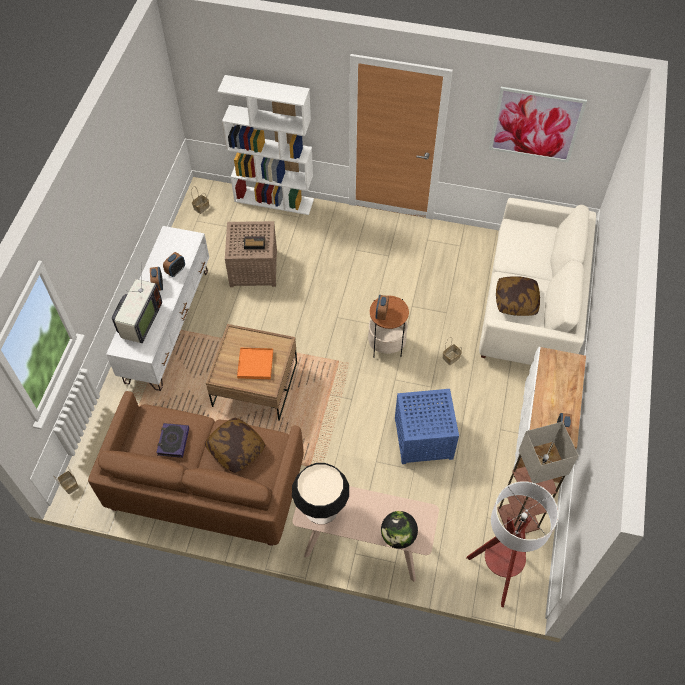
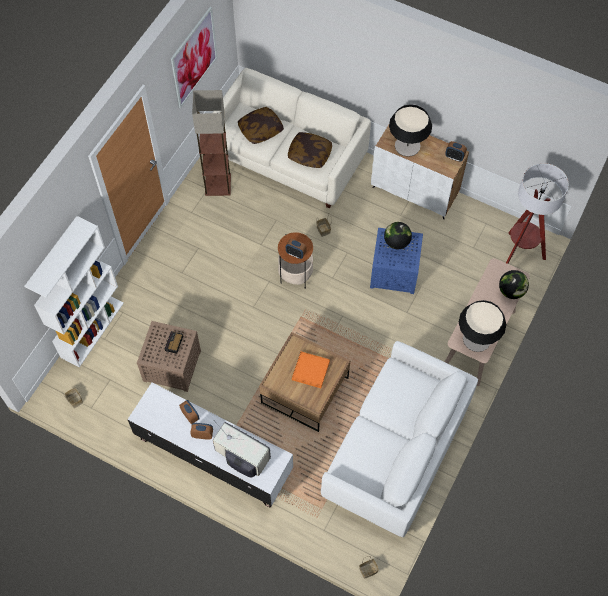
camera: 75 degrees left, 5 degrees up
brown sofa [88,391,304,546] -> white sofa [321,341,478,537]
book [156,423,189,458] -> none
pillow [205,417,265,473] -> pillow moved to [238,107,284,144]
floor lamp [497,421,579,536] -> floor lamp moved to [192,90,231,196]
none -> globe [384,222,412,249]
none -> table lamp [389,104,432,157]

